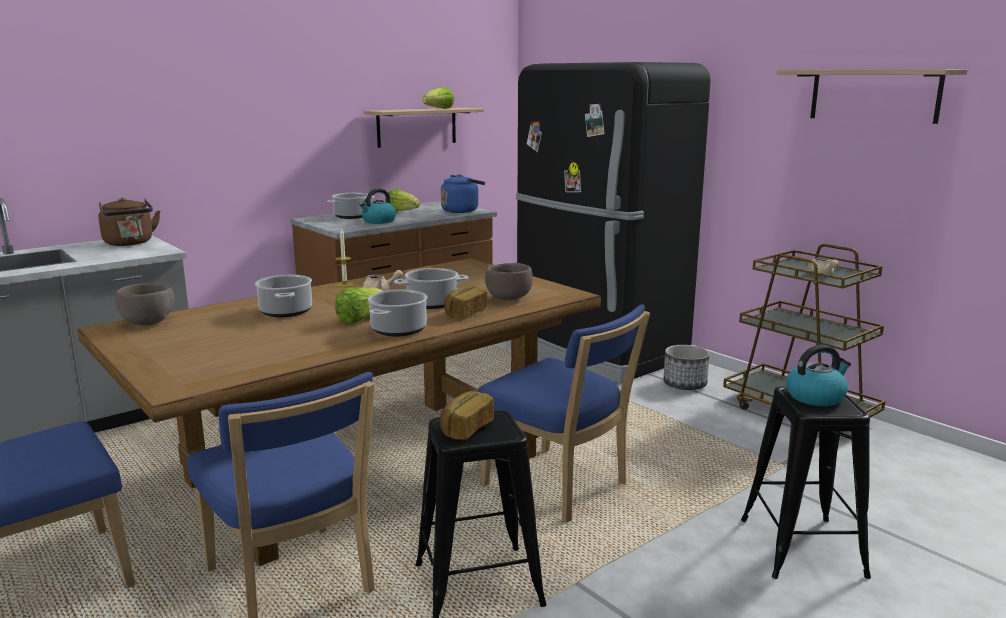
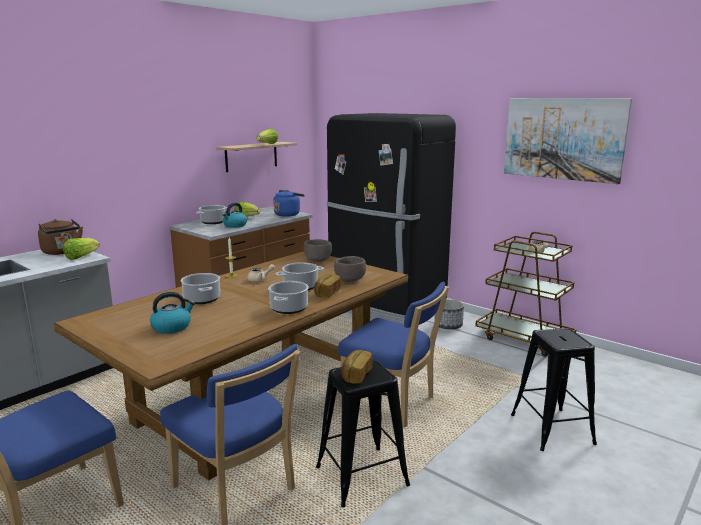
camera: 10 degrees left, 0 degrees up
brown bowl [116,283,174,325] -> brown bowl moved to [304,239,332,262]
lettuce [335,287,383,324] -> lettuce moved to [63,238,100,260]
shelf [777,69,967,124] -> picture [504,98,632,184]
kettle [786,345,851,406] -> kettle moved to [150,292,195,334]

